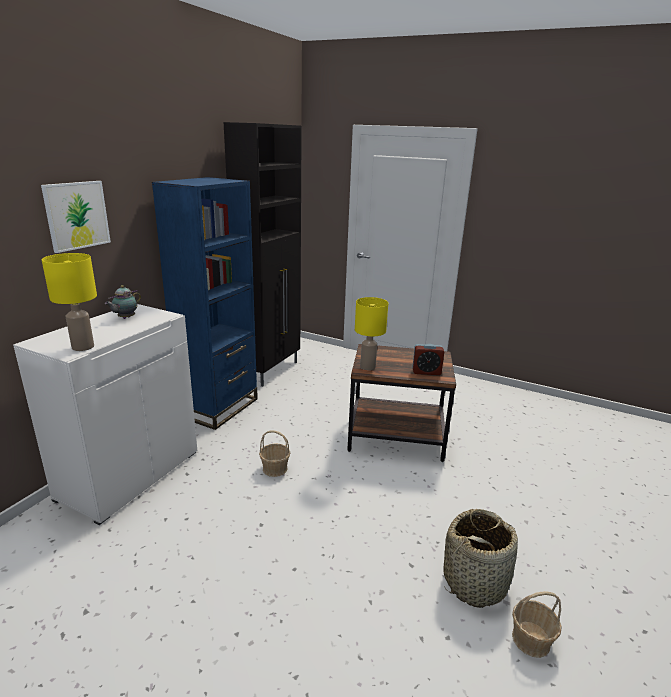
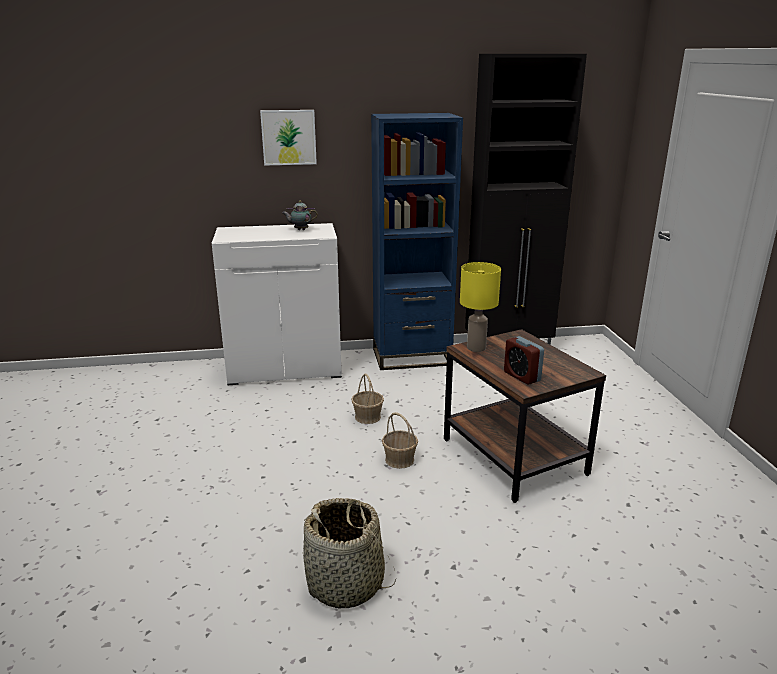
camera: 55 degrees right, 0 degrees up
yellow table lamp [42,253,97,351] -> none
basket [512,591,562,658] -> basket moved to [382,412,418,469]

